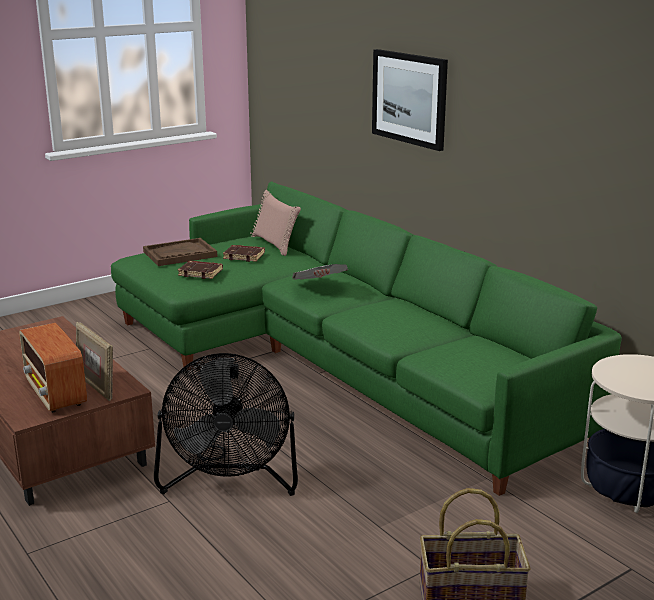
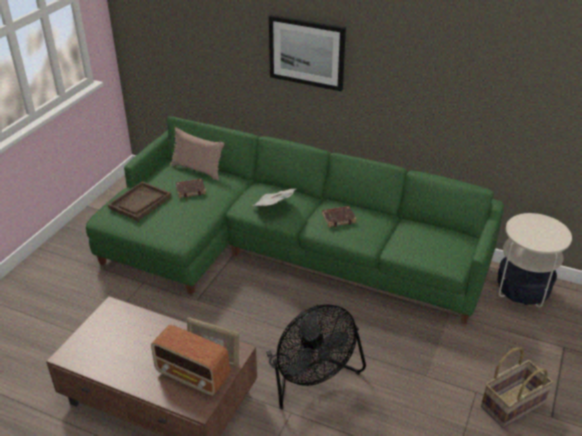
camera: 30 degrees left, 15 degrees up
brown book [178,261,223,279] -> brown book moved to [322,206,356,227]

